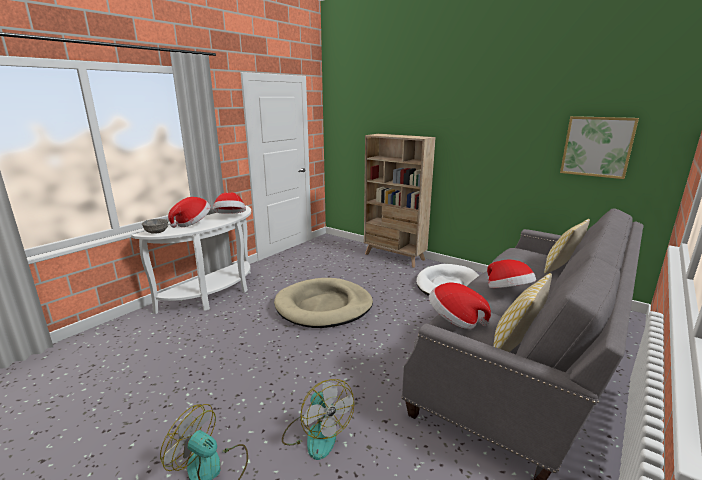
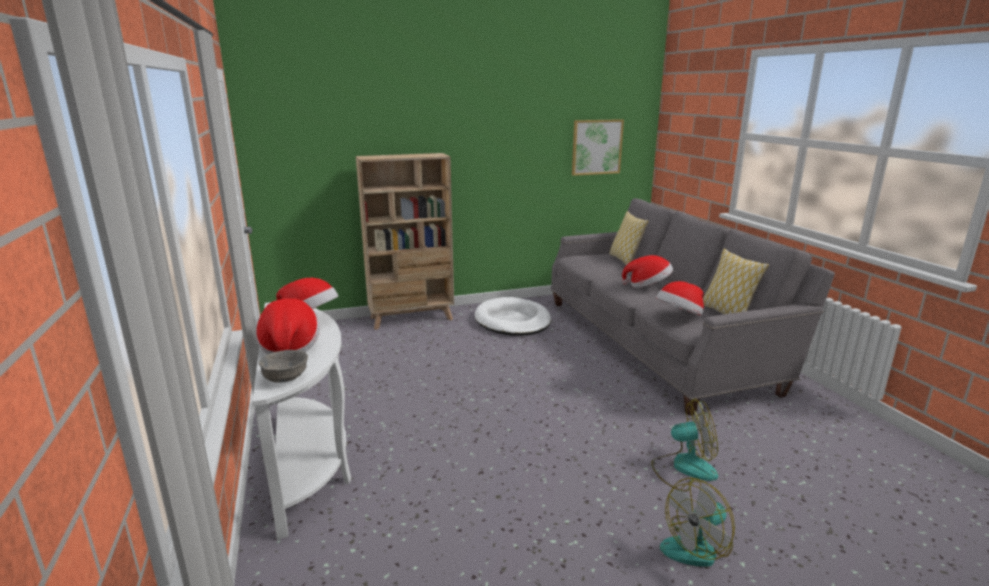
camera: 55 degrees left, 0 degrees up
beige dog bed [274,278,373,328] -> none

